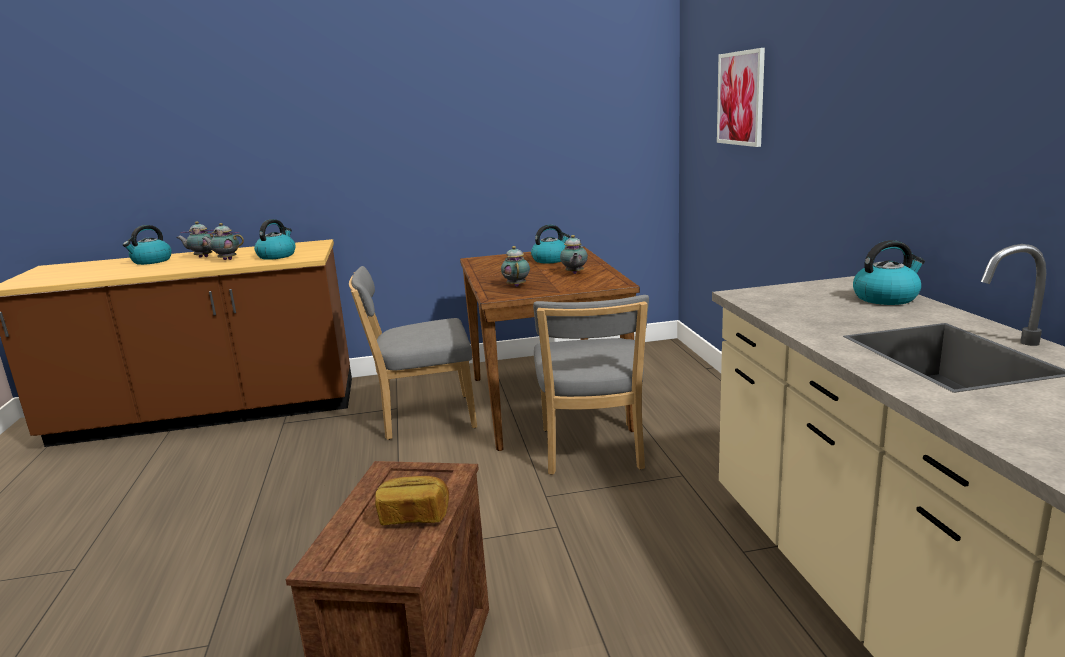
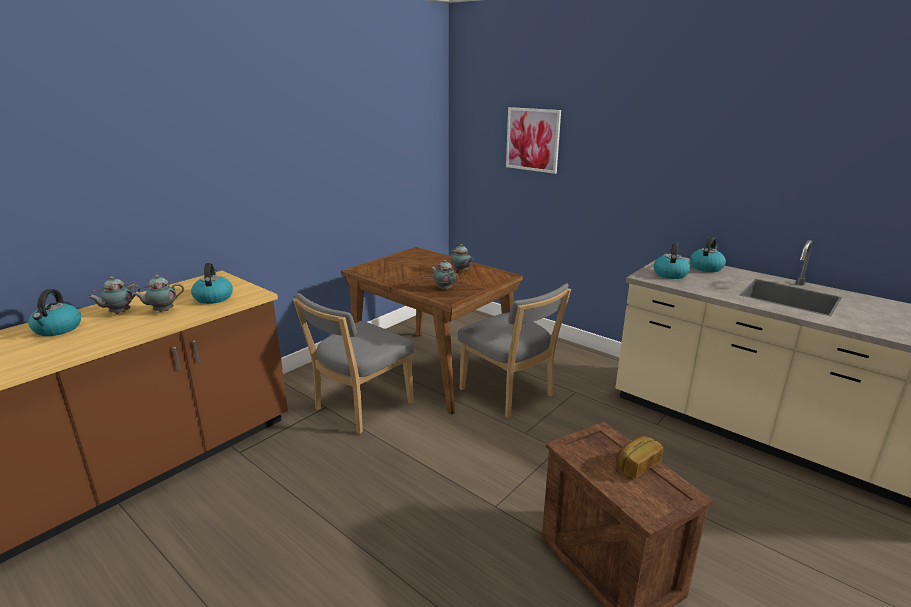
camera: 40 degrees left, 5 degrees up
kettle [531,225,570,263] -> kettle moved to [654,243,690,279]

